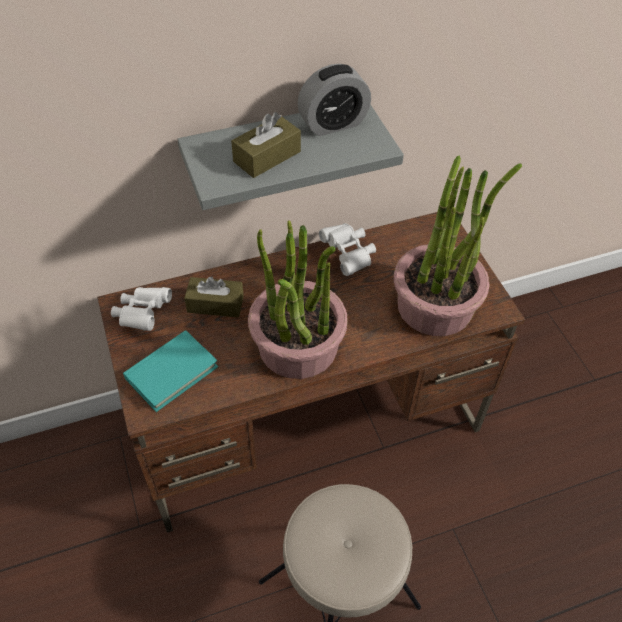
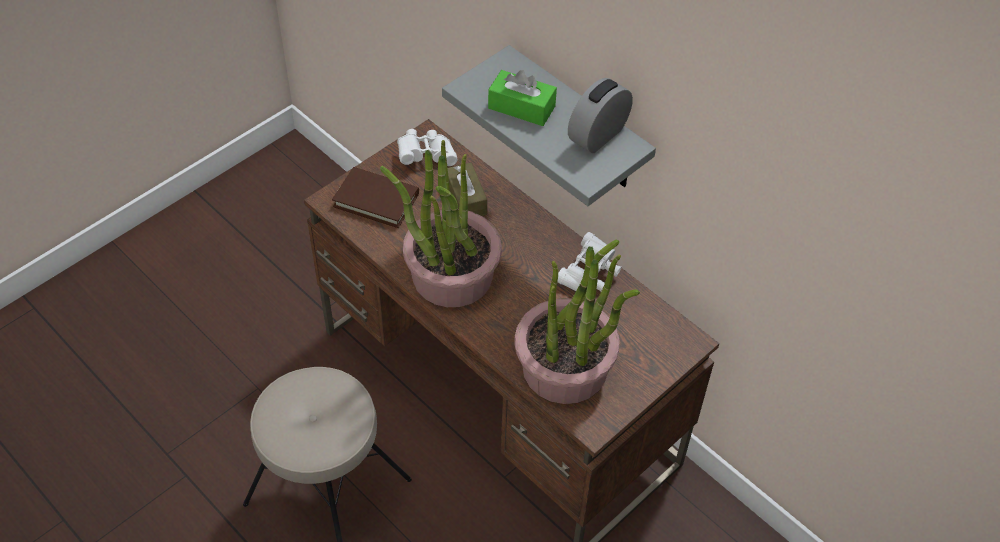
camera: 65 degrees right, 0 degrees up
turquoise book [123,330,218,412] -> brown book [332,167,419,228]
brown tissue box [231,112,301,178] -> green tissue box [488,70,557,126]
alarm clock [297,64,371,136] -> alarm clock turned 90 degrees clockwise [568,78,633,153]

